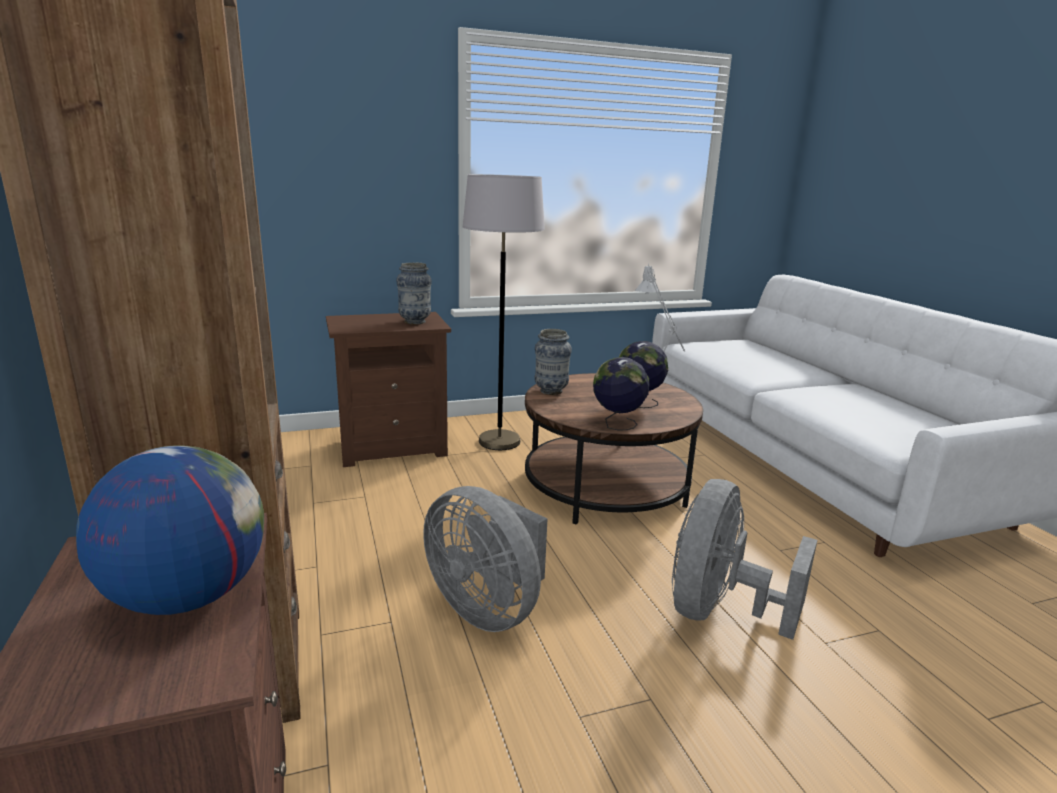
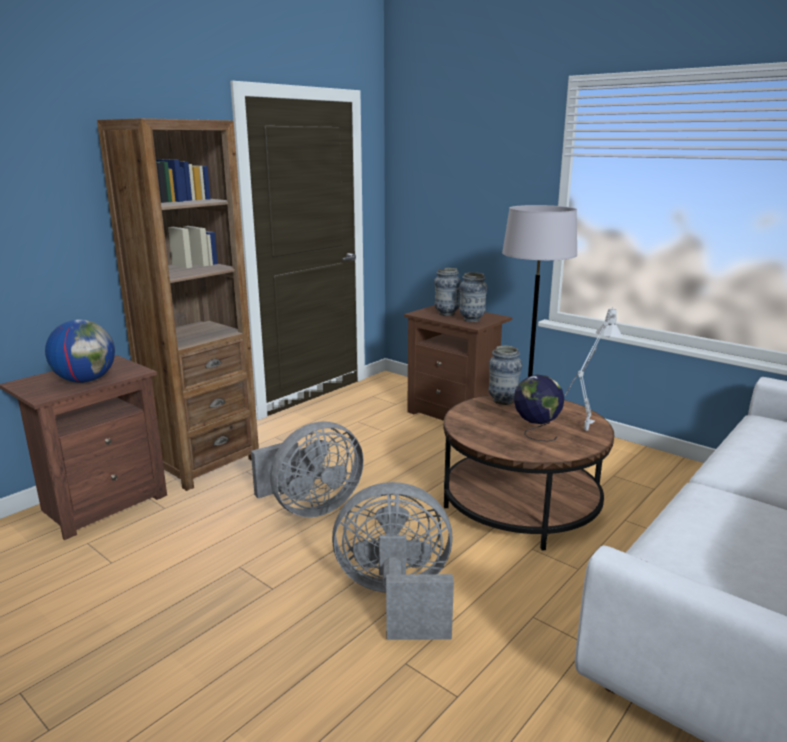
camera: 60 degrees right, 0 degrees up
grey fan [423,486,547,632] -> grey fan turned 135 degrees counterclockwise [251,422,364,517]
globe [593,357,649,430] -> none
none -> vase [434,268,461,316]

